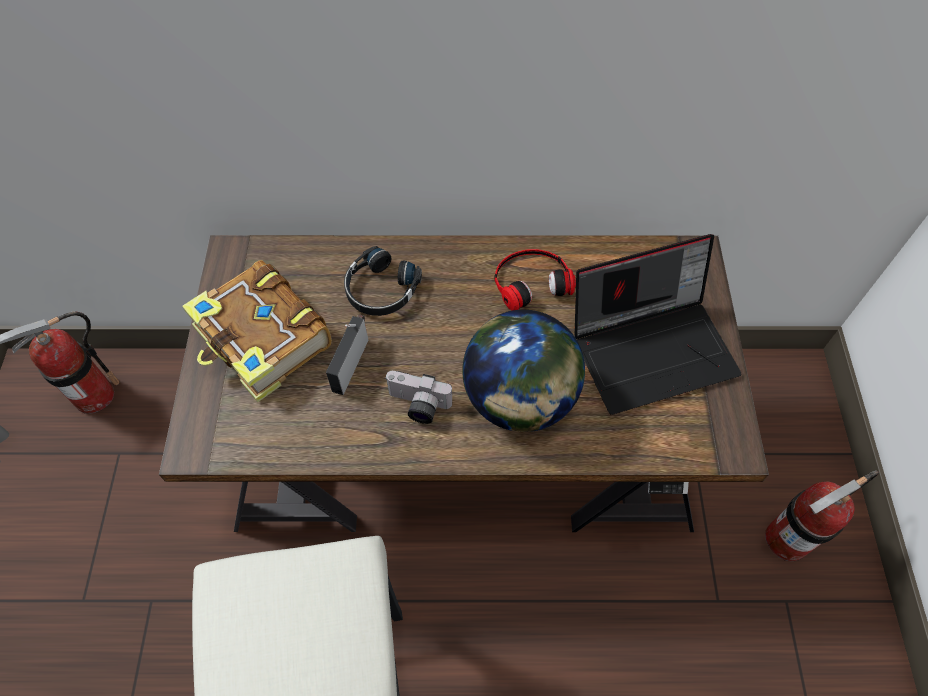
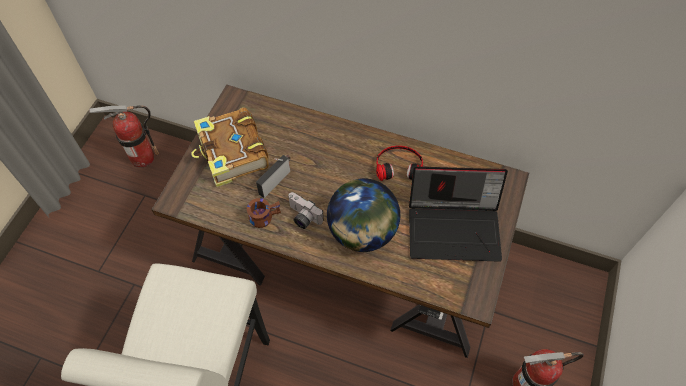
camera: 20 degrees right, 0 degrees up
black headphones [344,246,422,316] -> none
none -> brown mug [247,198,281,228]

